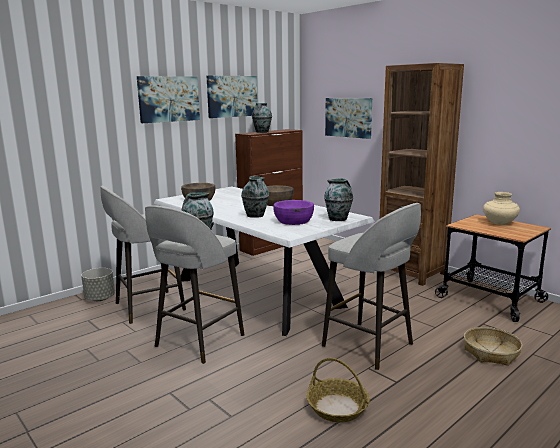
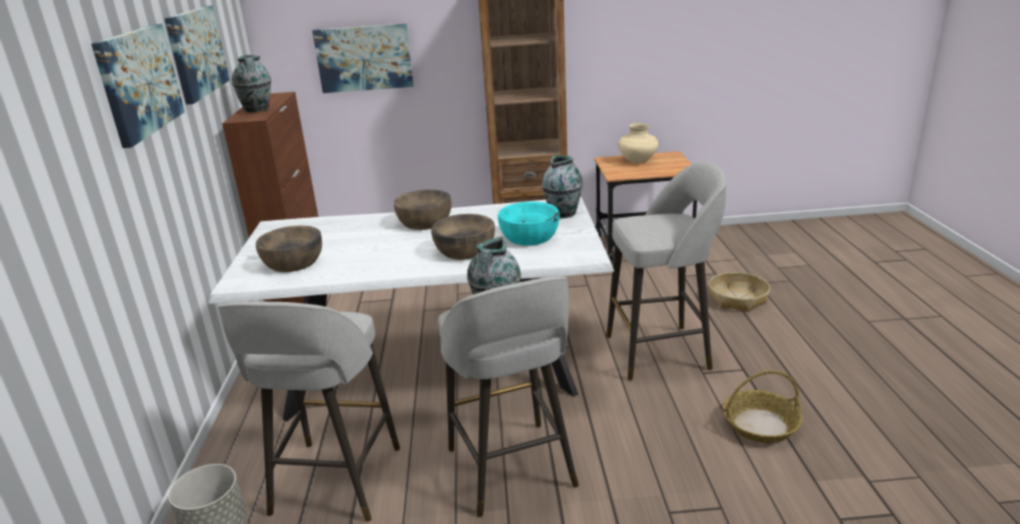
camera: 50 degrees left, 10 degrees up
vase [241,176,269,218] -> brown bowl [431,214,495,260]
purple bowl [273,200,314,225] -> turquoise bowl [498,202,560,246]

